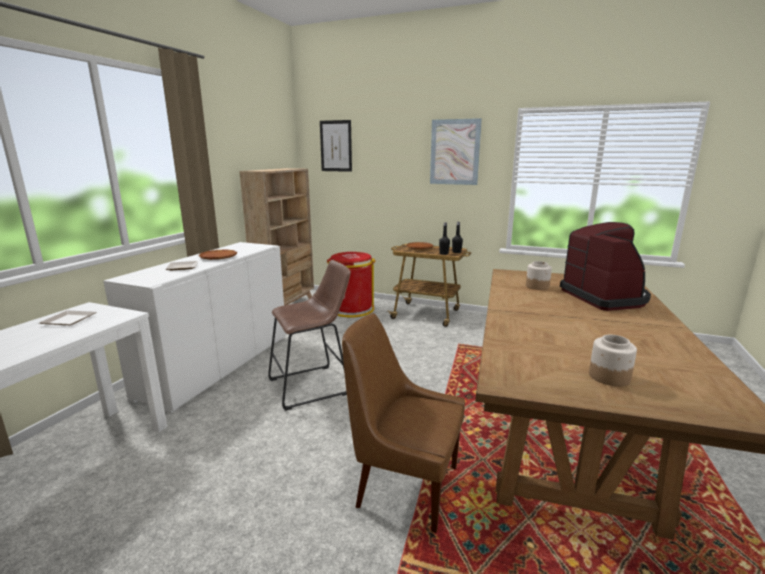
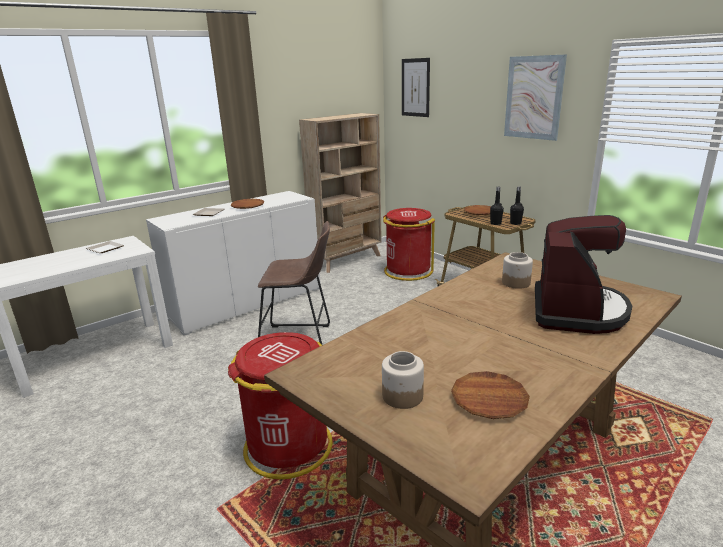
camera: 30 degrees right, 5 degrees up
brown chair [342,313,465,533] -> red trash can [228,332,333,479]
none -> brown plate [451,371,530,419]

